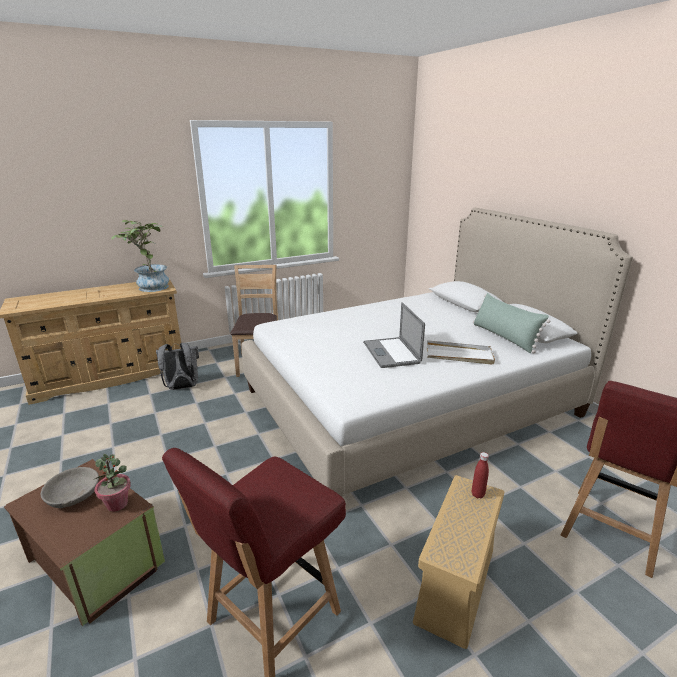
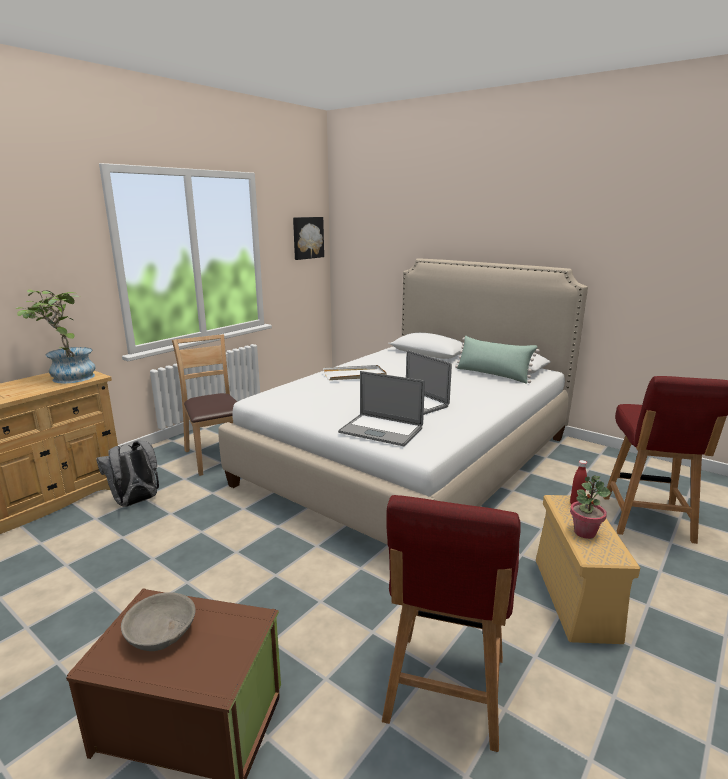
camera: 25 degrees left, 5 degrees down
potted plant [93,454,131,512] -> potted plant moved to [570,475,611,539]
white tray [427,340,495,365] -> white tray moved to [323,365,386,380]
none -> picture [293,217,324,260]
none -> laptop [338,371,425,446]

